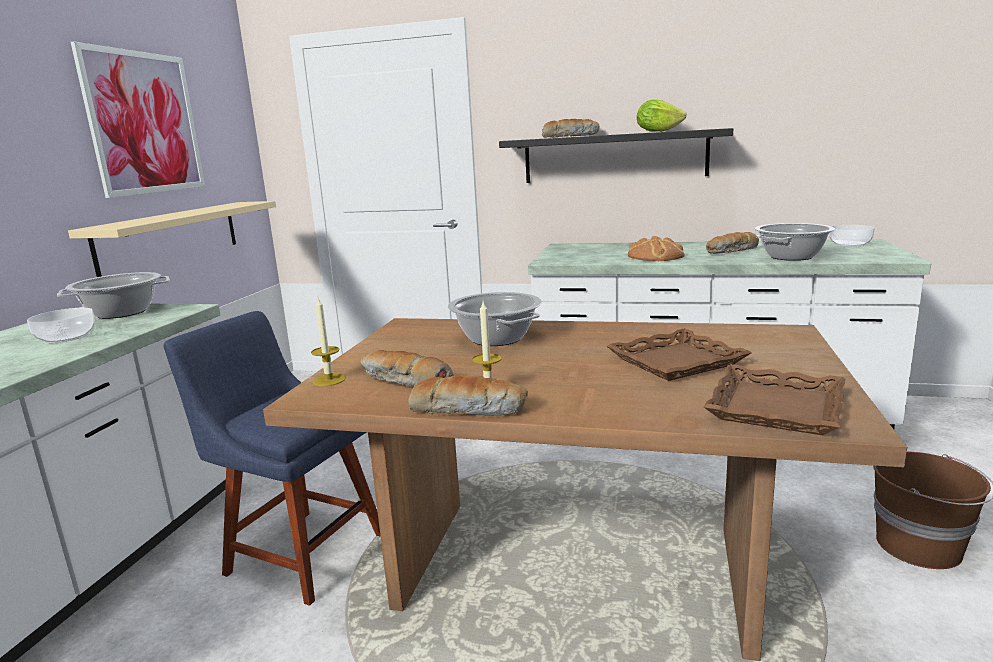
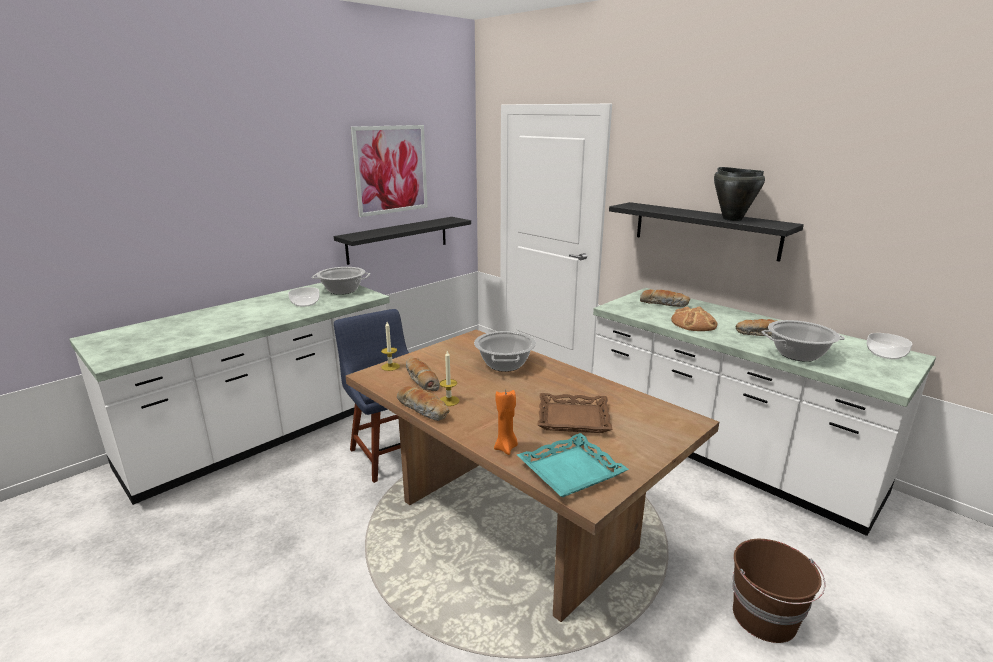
camera: 30 degrees right, 5 degrees up
beige shelf [68,201,276,277] -> black shelf [334,217,471,265]
bread [542,119,600,138] -> bread moved to [640,289,690,307]
lettuce [637,100,687,132] -> black cooking pot [714,167,765,221]
brown tray [704,364,845,435] -> turquoise tray [517,433,629,497]
none -> orange candle [494,390,518,455]

